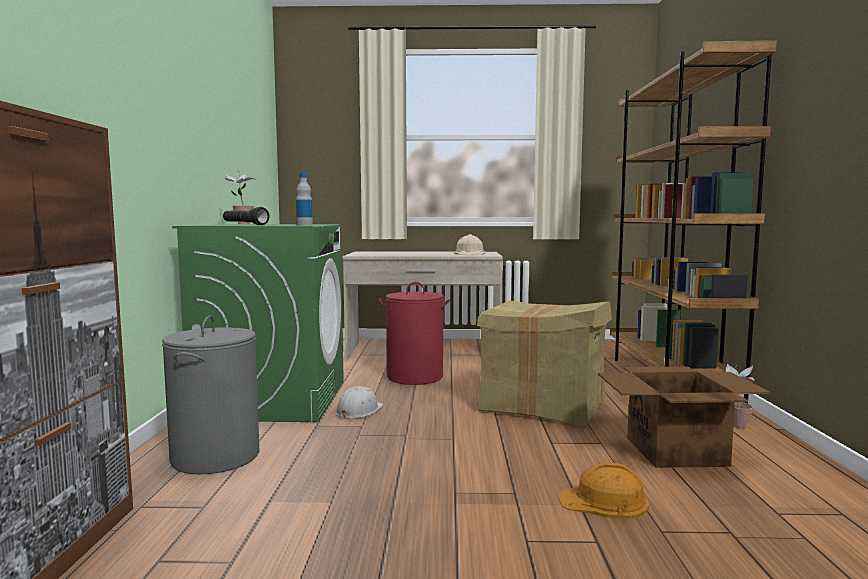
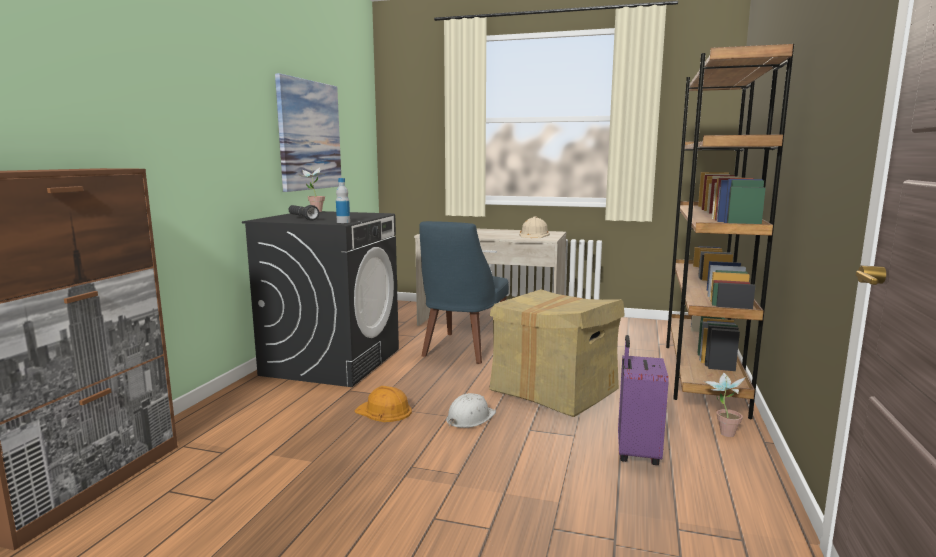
camera: 15 degrees right, 5 degrees up
grey laundry basket [162,315,260,474] -> none
green washing machine [172,224,344,422] -> black washing machine [242,211,399,387]
white hard hat [335,386,383,419] -> white hard hat moved to [446,393,496,428]
red laundry basket [379,282,450,385] -> blue chair [419,221,509,364]
orange hard hat [558,463,649,519] -> orange hard hat moved to [355,386,412,422]
cardboard box [598,367,771,468] -> purple suitcase [618,335,669,465]
none -> picture [275,73,341,192]

